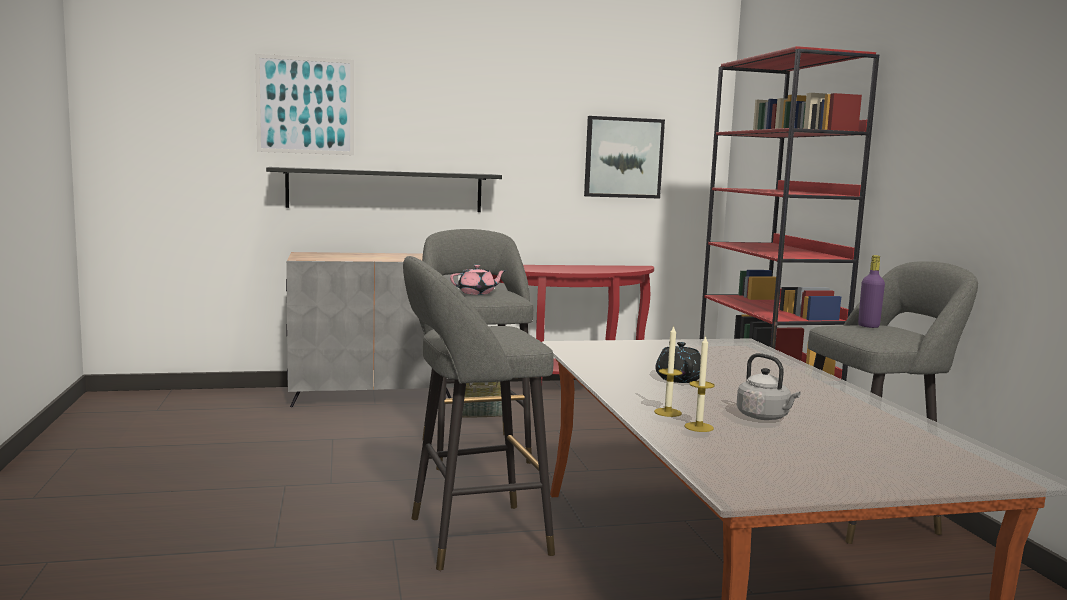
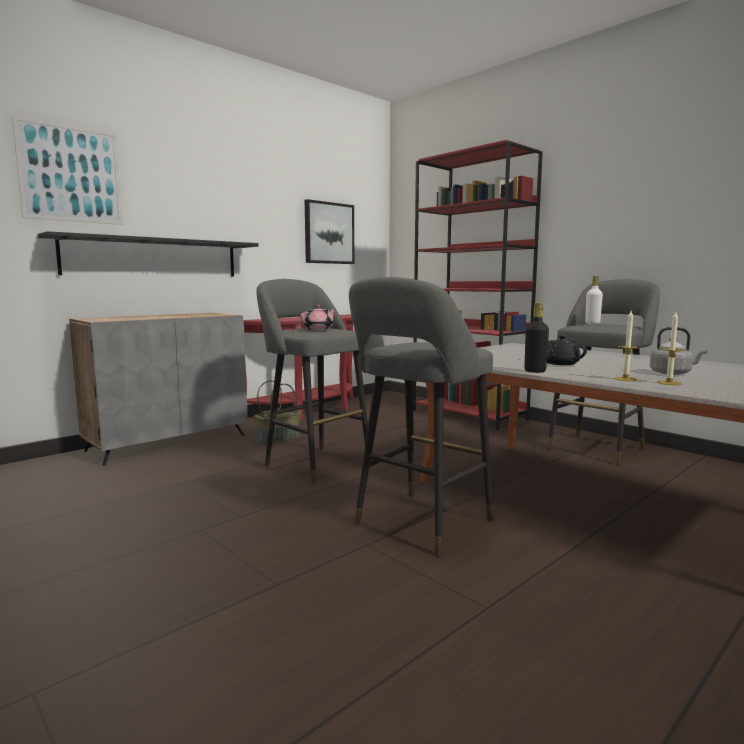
camera: 30 degrees left, 0 degrees up
purple bottle [858,255,885,328] -> white bottle [585,276,603,324]
none -> black bottle [525,303,549,373]

